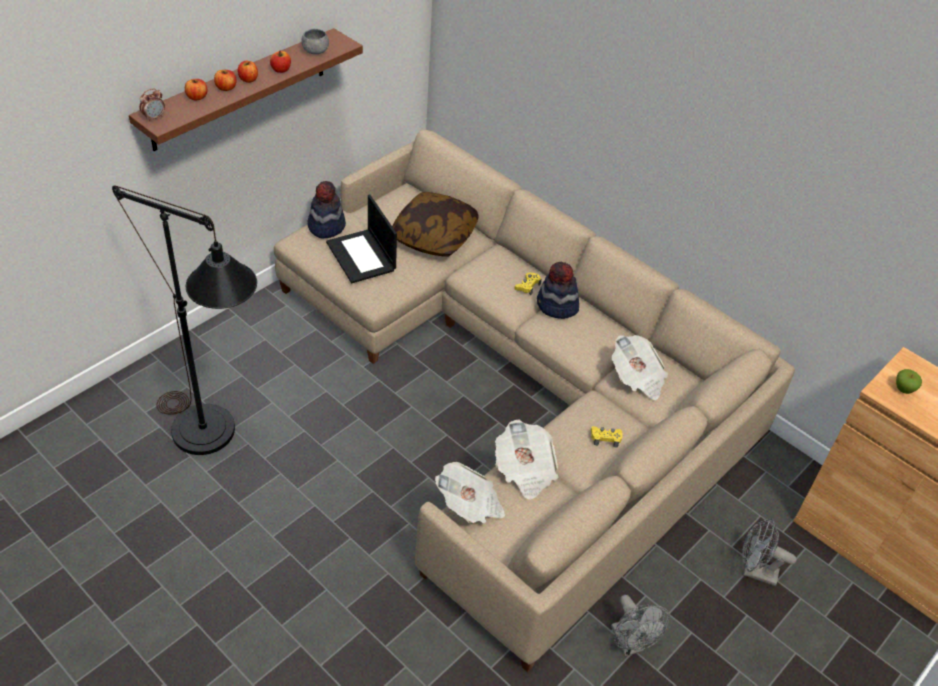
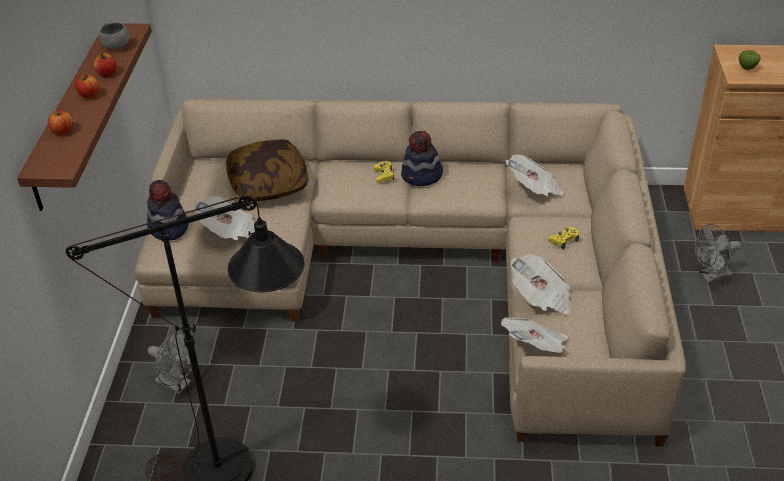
camera: 35 degrees left, 5 degrees down
alarm clock [139,88,165,122] -> none
apple [214,70,237,91] -> none
laptop [326,194,397,283] -> newspaper [194,196,255,240]
grey fan [611,595,670,656] -> grey fan moved to [148,331,196,394]

